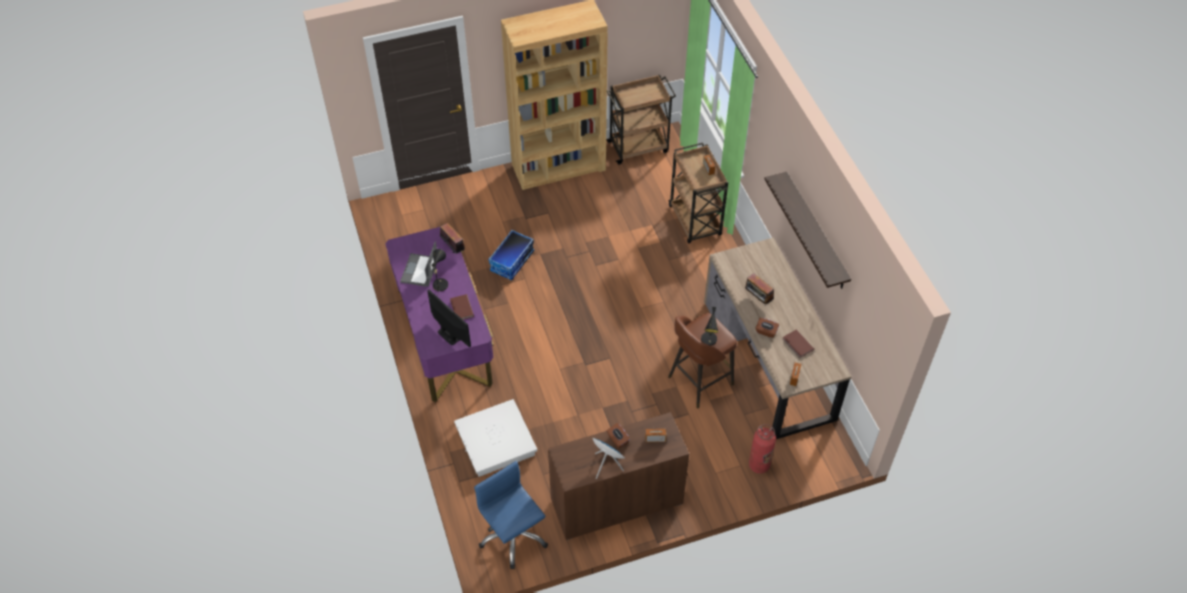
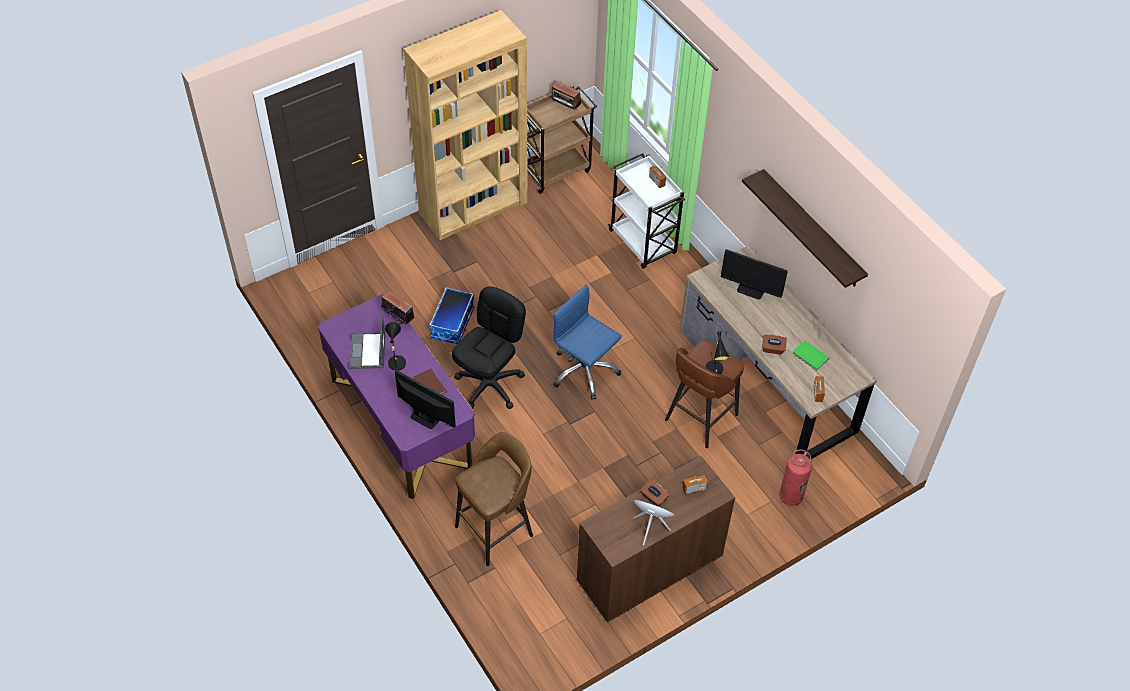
camera: 15 degrees left, 0 degrees up
white storage box [454,399,537,477] -> brown stool [455,432,533,566]
blue office chair [474,461,548,569] -> blue office chair moved to [553,285,622,400]
brown cart [668,143,728,244] -> white cart [608,153,685,269]
radio [745,273,774,306] -> radio moved to [551,81,581,111]
brown book [783,329,814,358] -> green book [792,340,829,371]
none -> black office chair [452,286,526,409]
none -> monitor [721,249,788,299]

